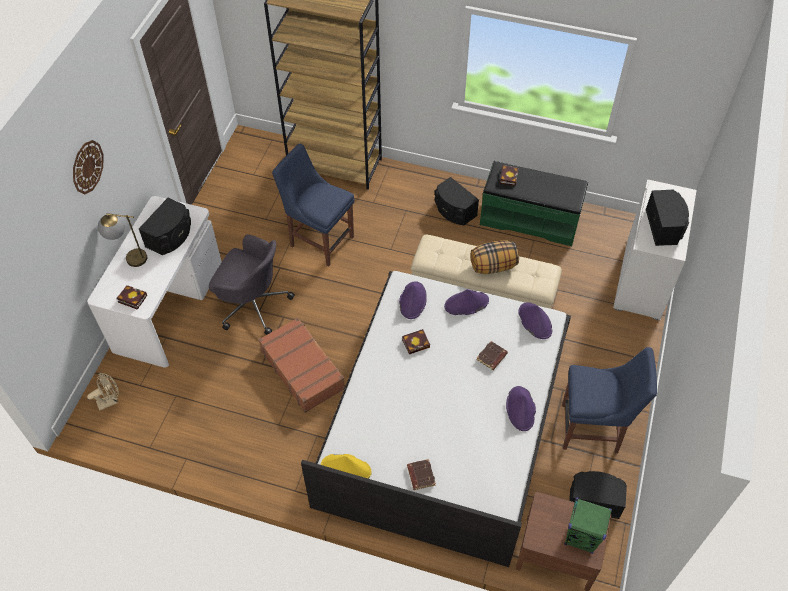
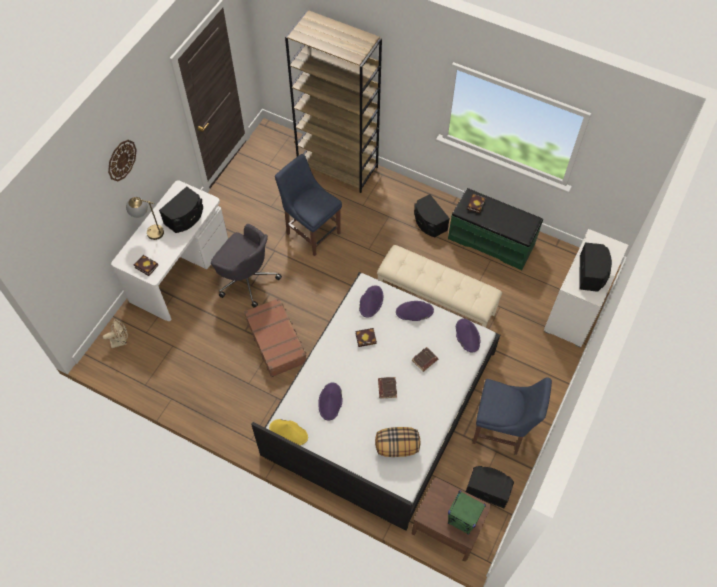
camera: 10 degrees right, 5 degrees up
brown book [407,459,436,490] -> brown book moved to [378,377,397,399]
pillow [470,240,519,274] -> pillow moved to [375,427,420,457]
purple hat [506,386,536,431] -> purple hat moved to [318,382,343,421]

